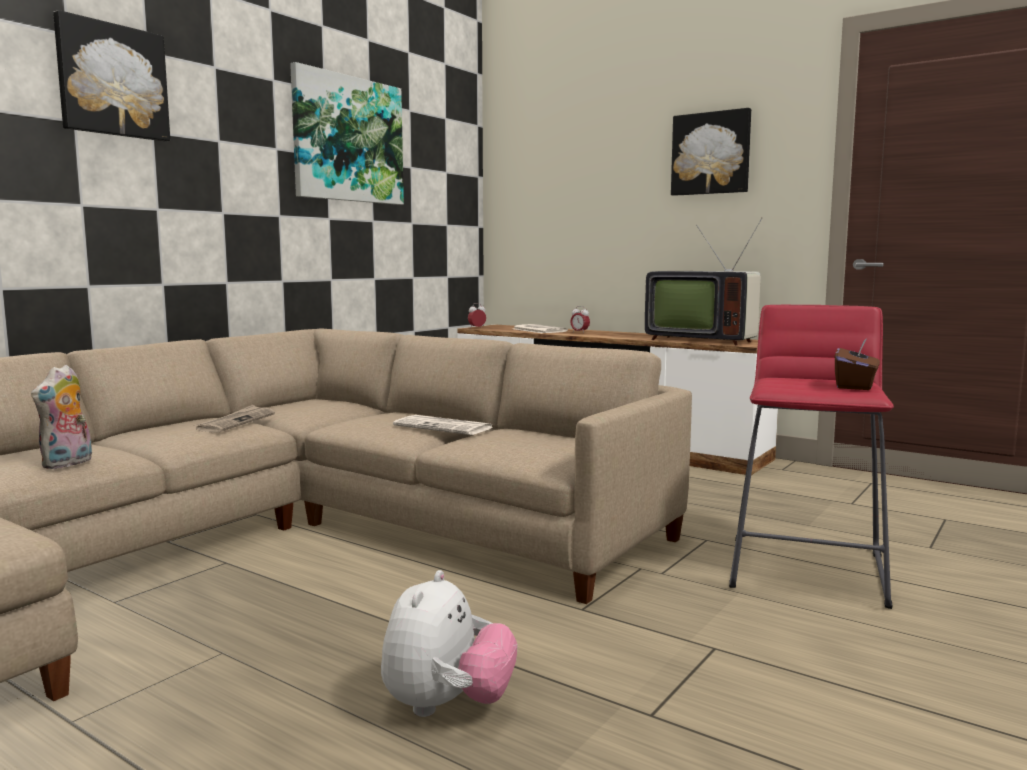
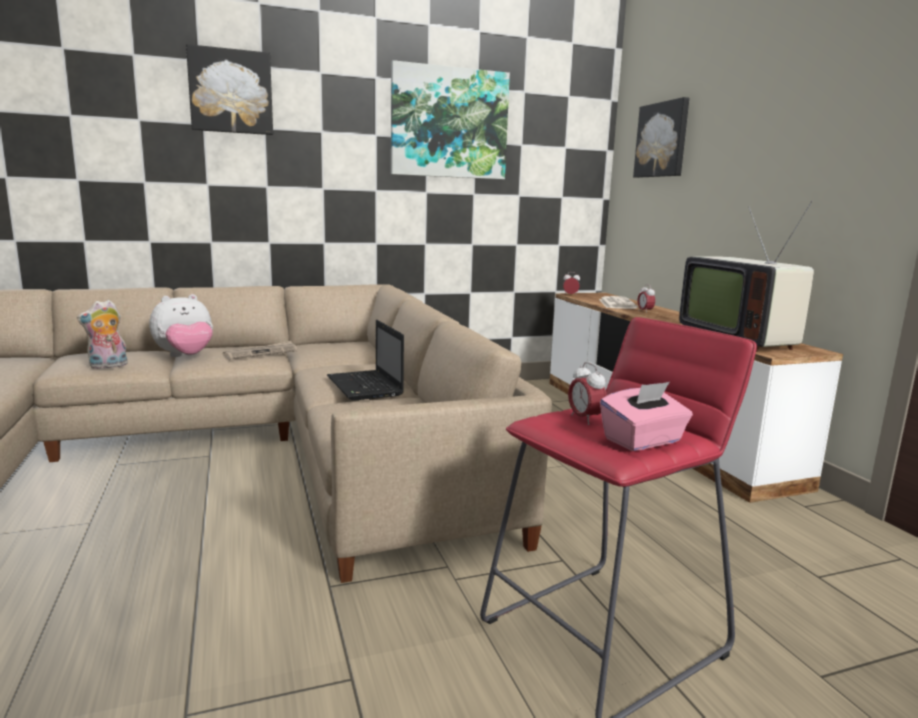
camera: 35 degrees right, 5 degrees up
plush toy [381,570,517,717] -> plush toy moved to [149,294,213,357]
newspaper [393,415,494,435] -> laptop [327,320,404,401]
picture [671,108,751,196] -> picture moved to [633,97,689,178]
brown tissue box [835,338,880,390] -> pink tissue box [600,382,693,451]
none -> alarm clock [568,362,607,425]

